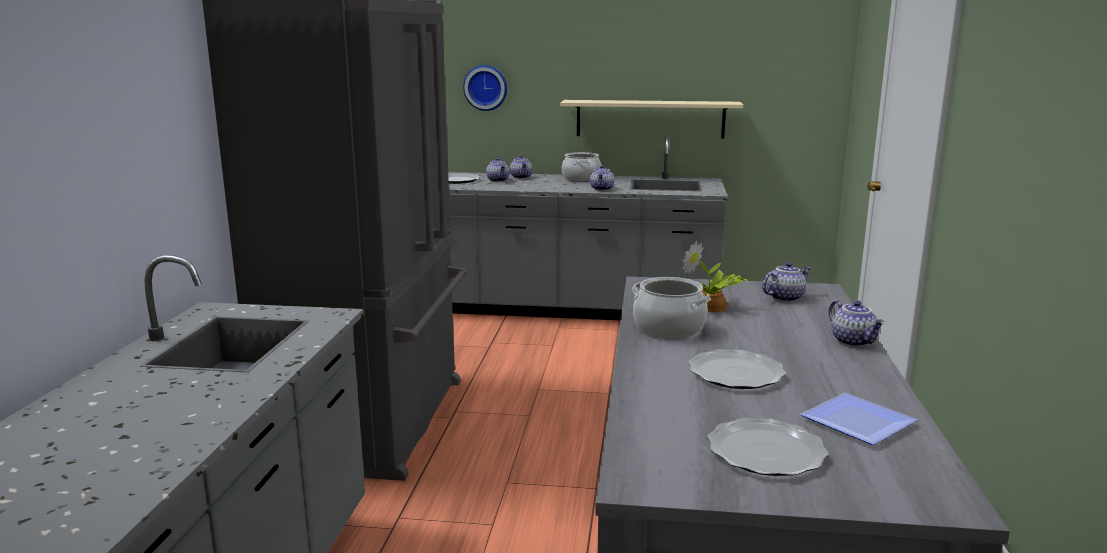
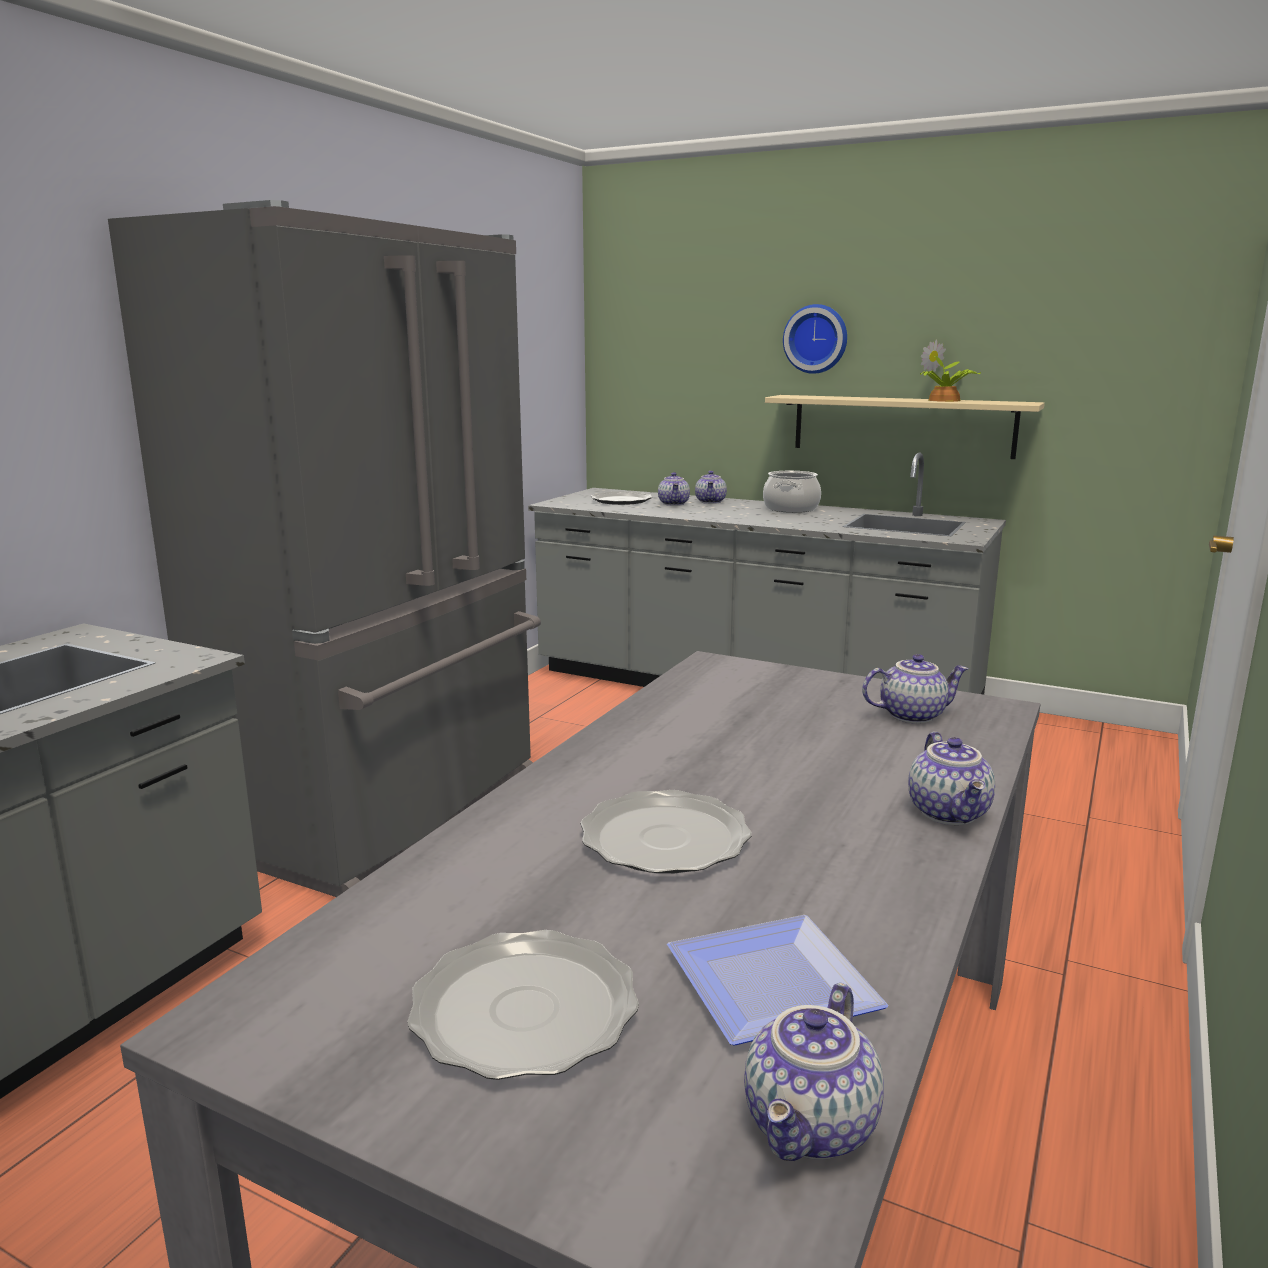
camera: 20 degrees right, 0 degrees up
wall clock [463,65,507,111] -> wall clock moved to [783,304,847,374]
teapot [590,165,614,191] -> teapot moved to [744,983,884,1161]
cooking pot [632,277,711,339] -> none
potted plant [683,241,748,312] -> potted plant moved to [920,339,981,402]

